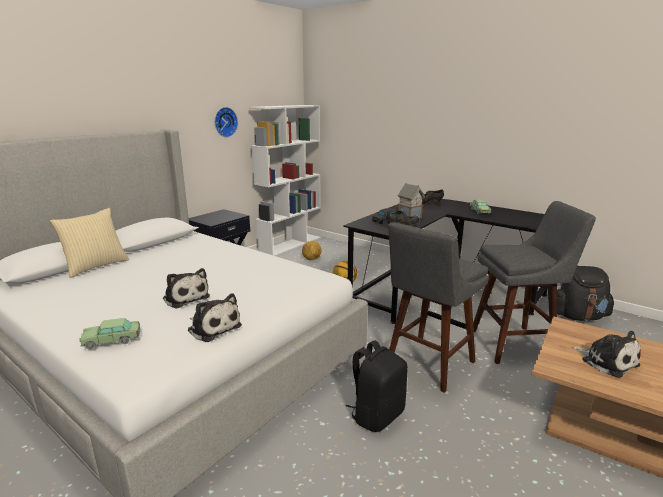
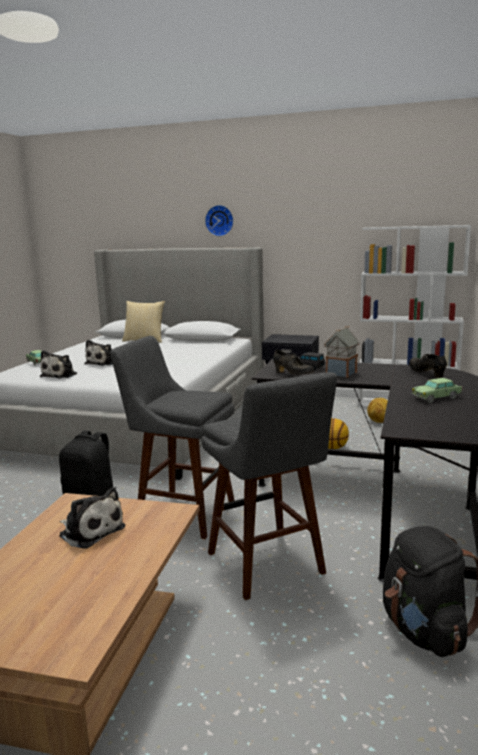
camera: 70 degrees right, 5 degrees down
wall clock [214,107,238,138] -> wall clock moved to [205,205,234,236]
plush toy [572,331,641,378] -> plush toy turned 90 degrees counterclockwise [59,487,125,549]

